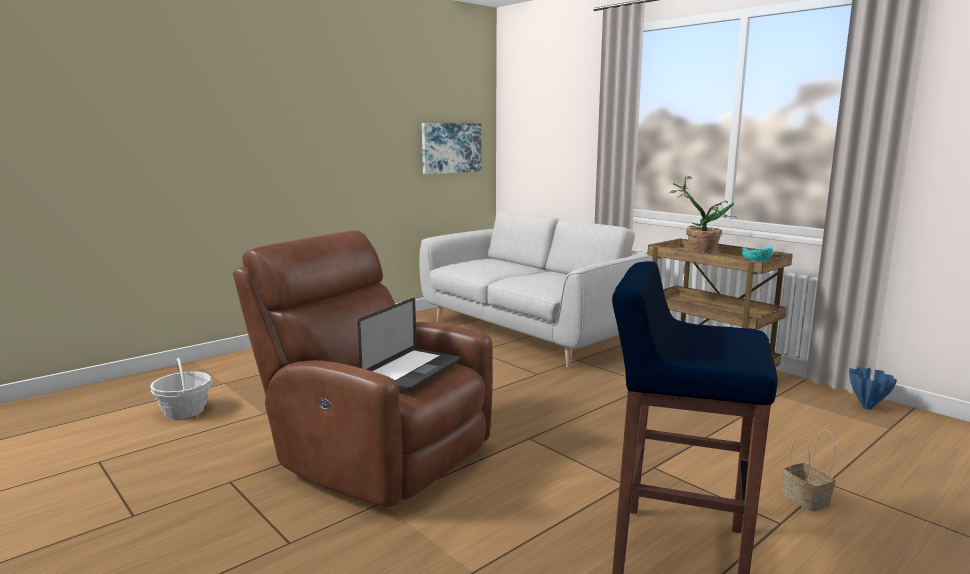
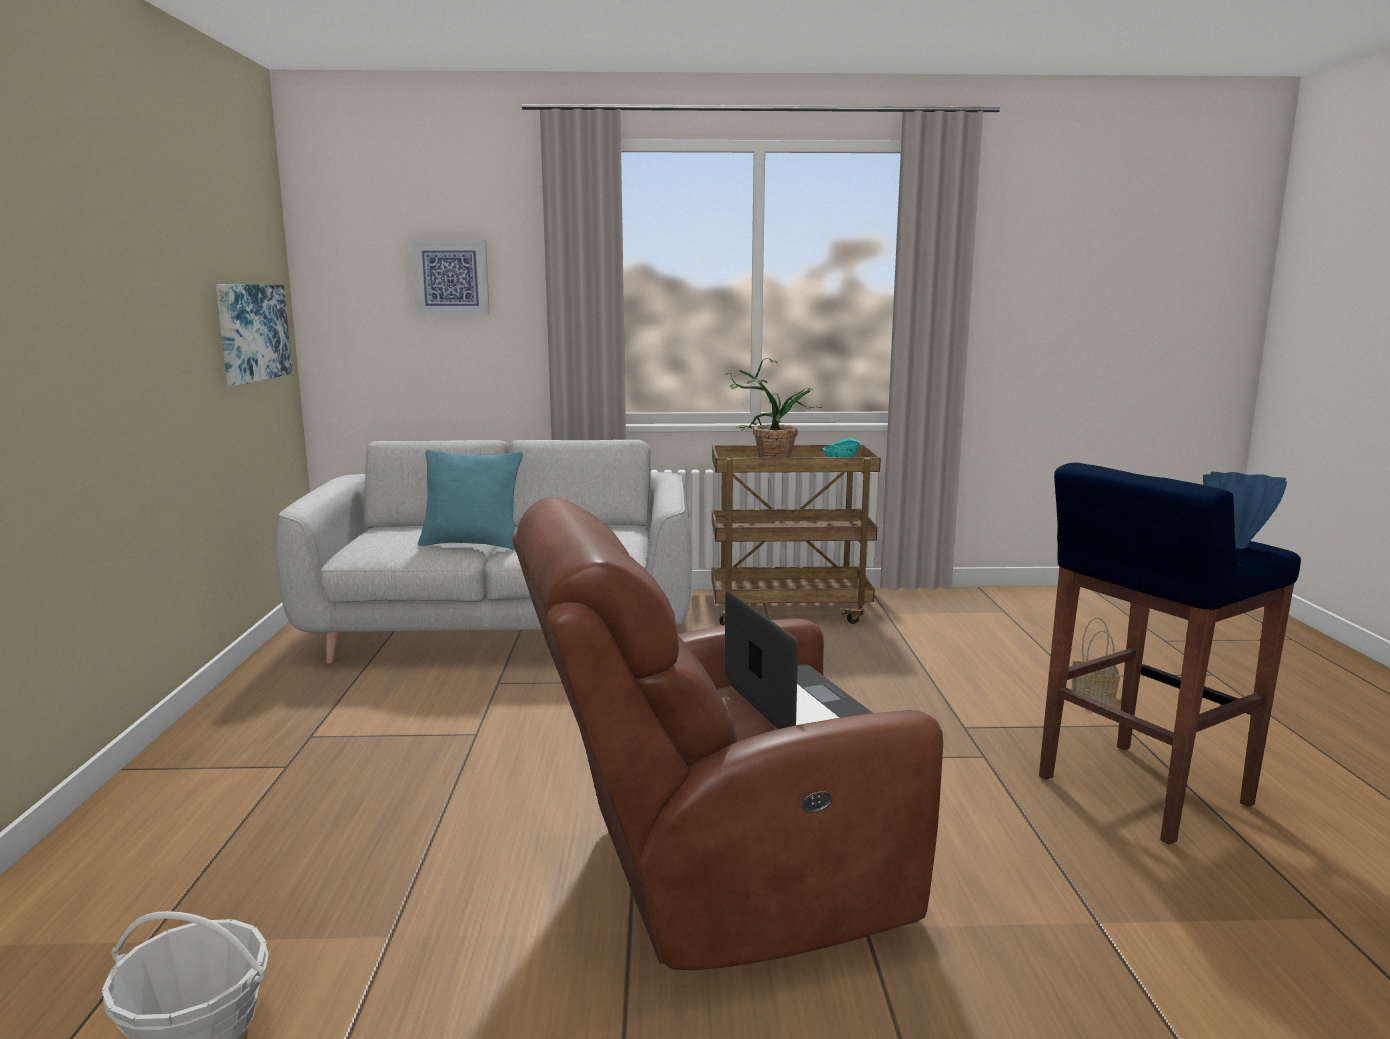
camera: 50 degrees left, 0 degrees up
blue vase [849,367,897,410] -> blue vase moved to [1203,472,1287,549]
none -> picture [410,240,490,316]
none -> turquoise pillow [418,449,523,550]

